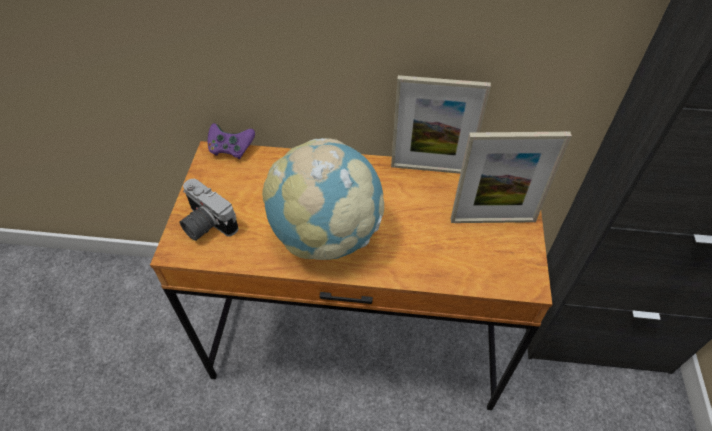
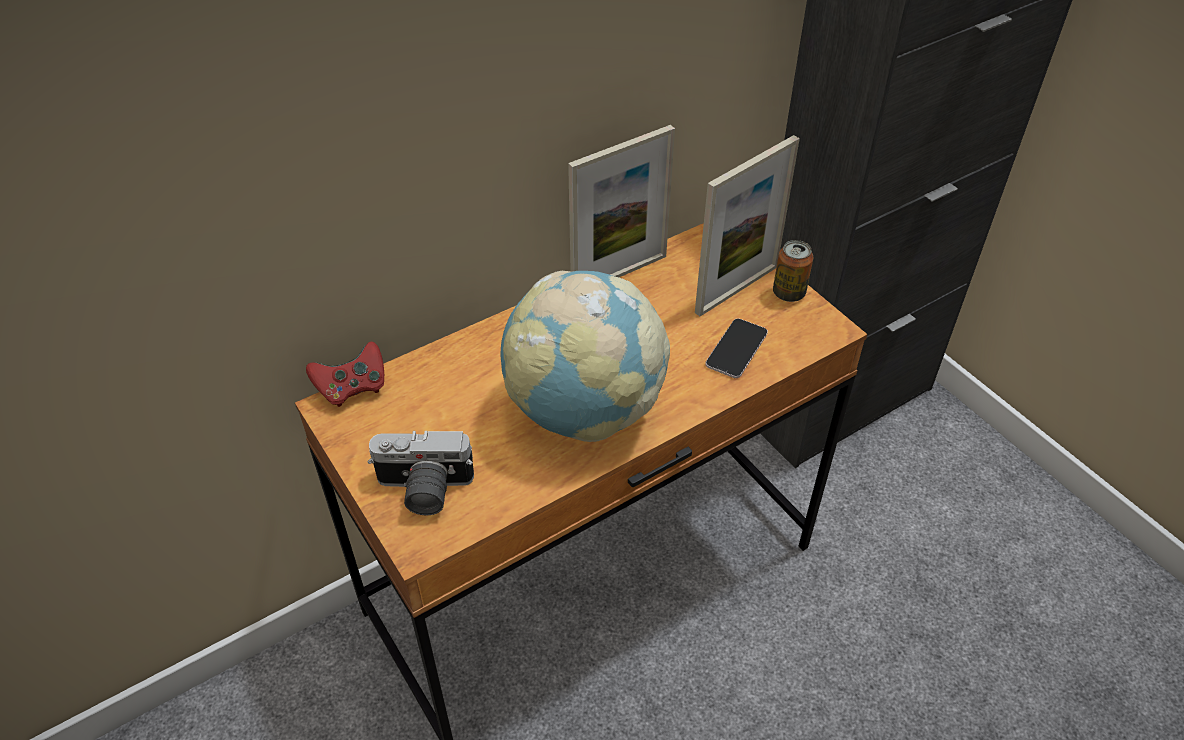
camera: 40 degrees left, 5 degrees down
purple game controller [208,123,255,159] -> red game controller [306,342,384,407]
none -> phone [705,318,768,378]
none -> can [773,240,813,302]

